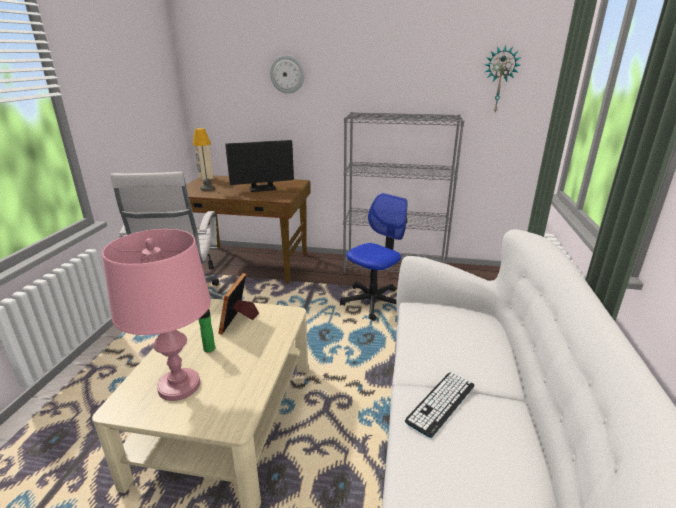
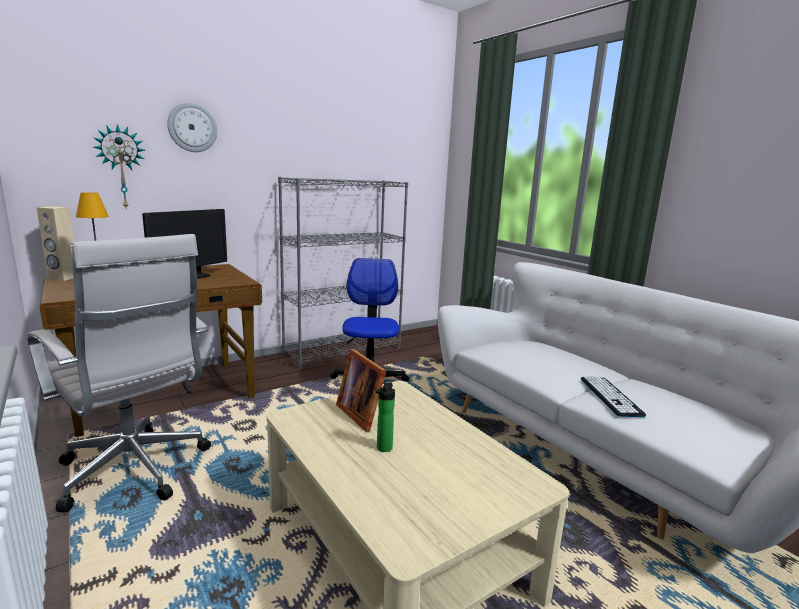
camera: 45 degrees left, 10 degrees down
pink table lamp [102,229,211,401] -> none
wall clock [485,45,521,112] -> wall clock moved to [93,124,145,210]

